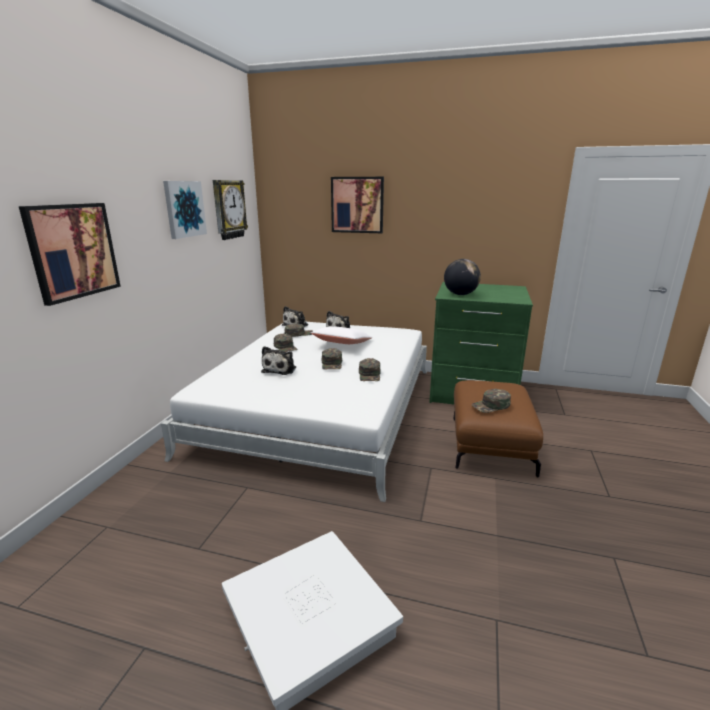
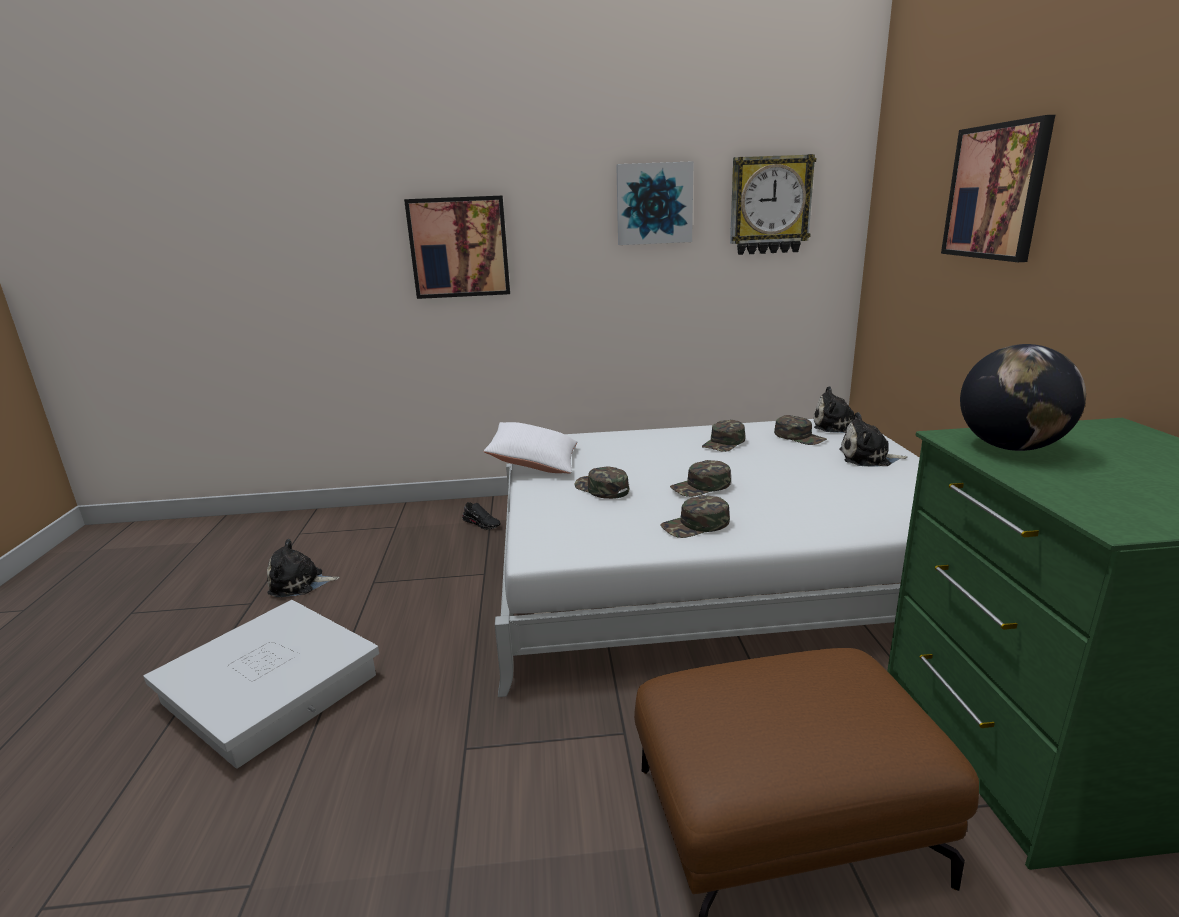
camera: 70 degrees right, 0 degrees up
plush toy [261,346,296,375] -> plush toy moved to [267,539,339,597]
white pillow [311,327,372,344] -> white pillow moved to [484,422,577,473]
green cap [471,389,511,413] -> green cap moved to [574,466,629,499]
none -> black shoe [462,502,500,530]

